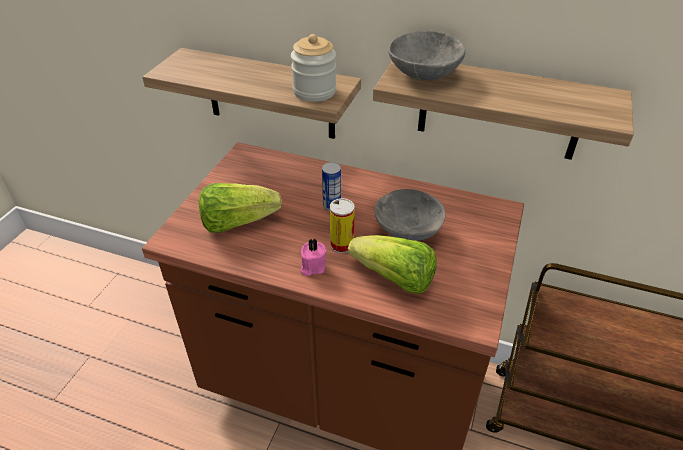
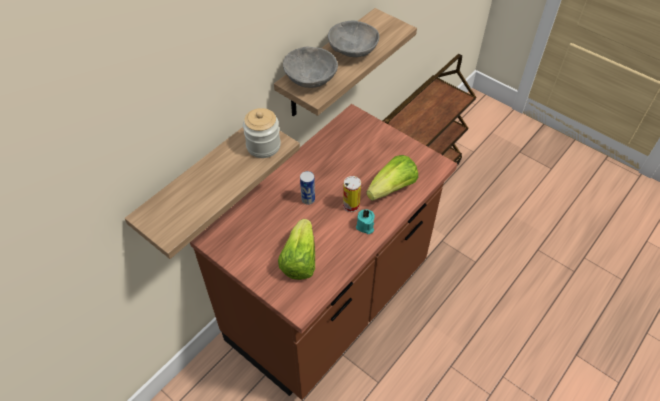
camera: 70 degrees left, 10 degrees up
pink candle [301,239,326,276] -> turquoise candle [356,209,375,234]
grey bowl [375,189,446,241] -> grey bowl moved to [328,21,379,57]

